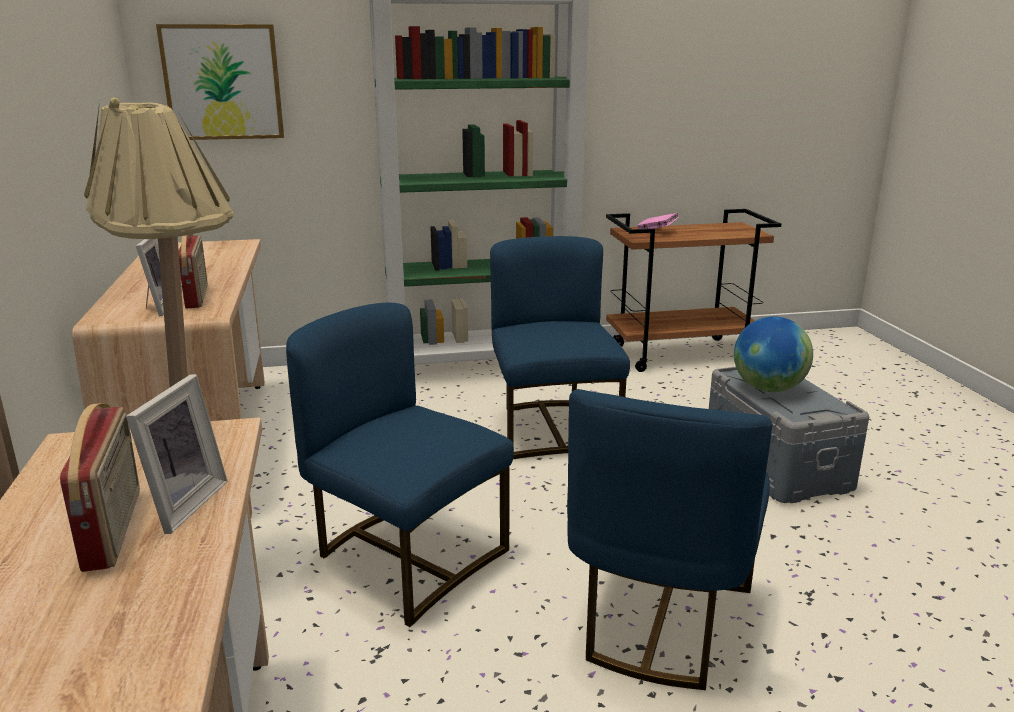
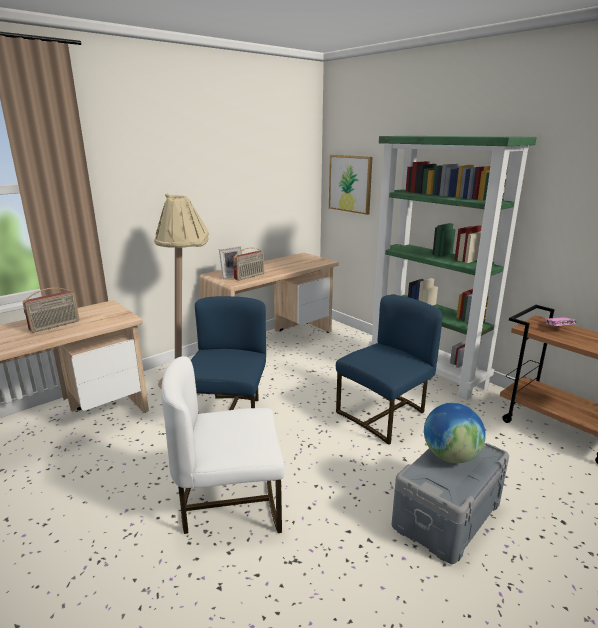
camera: 60 degrees right, 0 degrees up
picture frame [126,374,228,534] -> none
blue chair [567,389,773,690] -> white chair [161,356,285,534]

